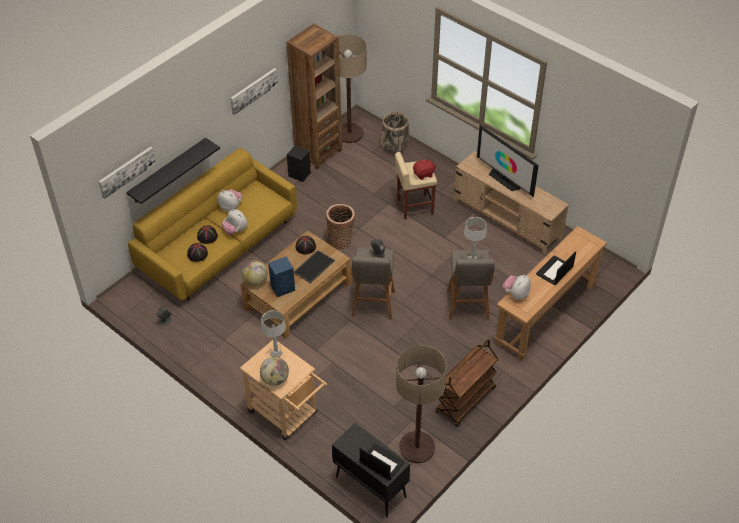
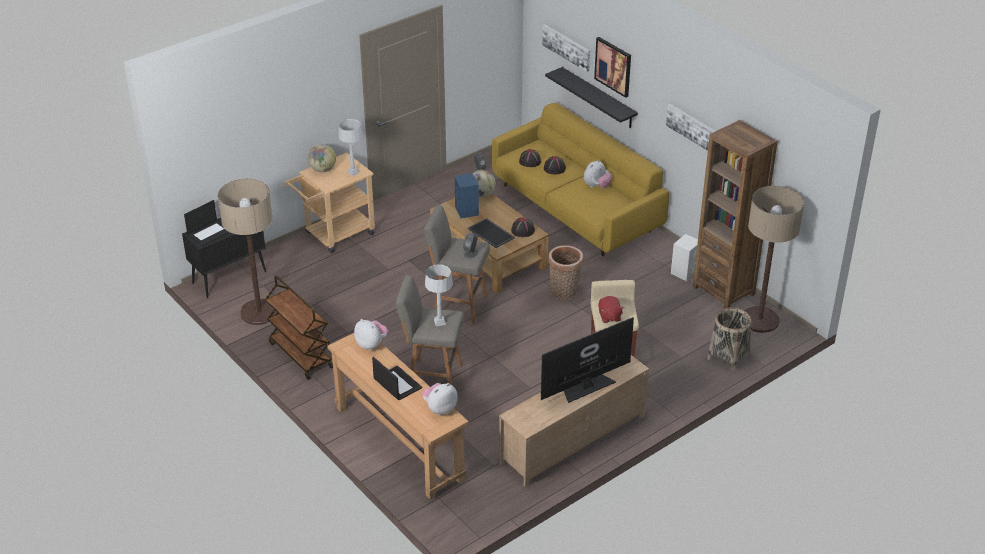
camera: 100 degrees right, 10 degrees down
plush toy [222,209,248,235] -> plush toy moved to [422,383,457,415]
black speaker [287,146,311,182] -> white speaker [671,234,698,281]
none -> picture [594,37,631,98]

